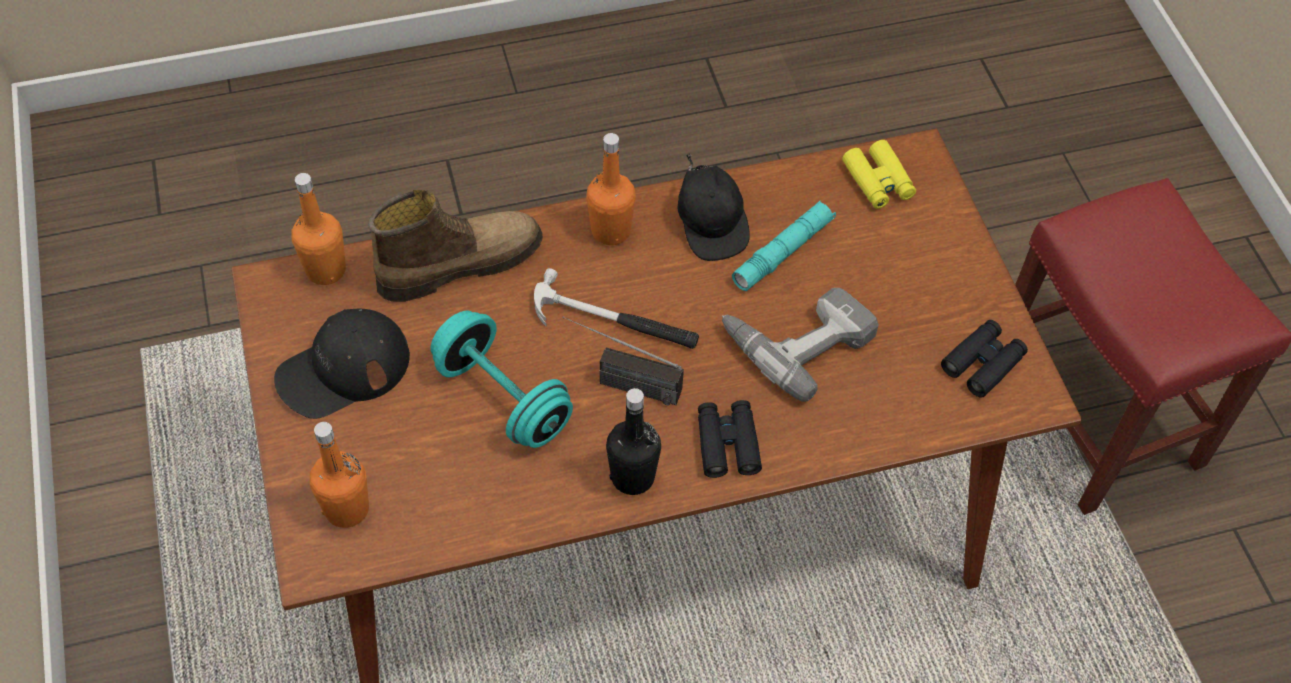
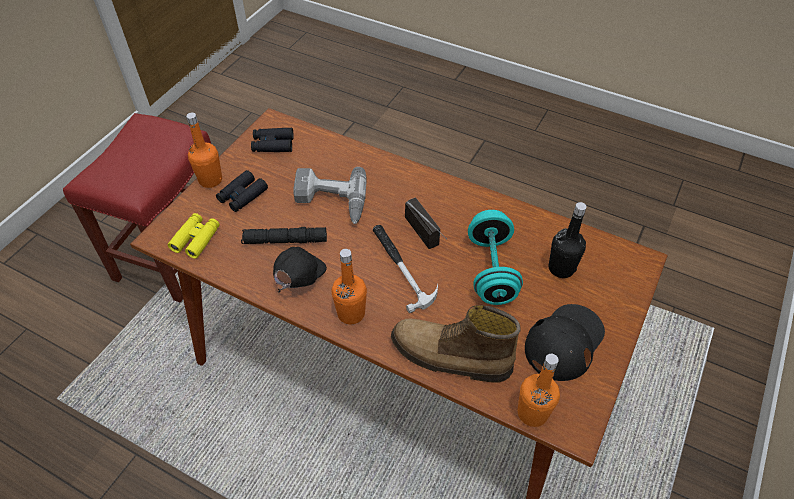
camera: 135 degrees left, 5 degrees down
black cap [274,309,410,419] -> black cap turned 60 degrees counterclockwise [525,304,605,381]
orange bottle [310,422,369,528] -> orange bottle moved to [186,113,222,188]
black bottle [606,388,661,495] -> black bottle moved to [549,202,587,278]
black binoculars [698,400,762,478] -> black binoculars moved to [216,170,268,212]
turquoise flashlight [732,201,836,291] -> black flashlight [241,227,327,244]

